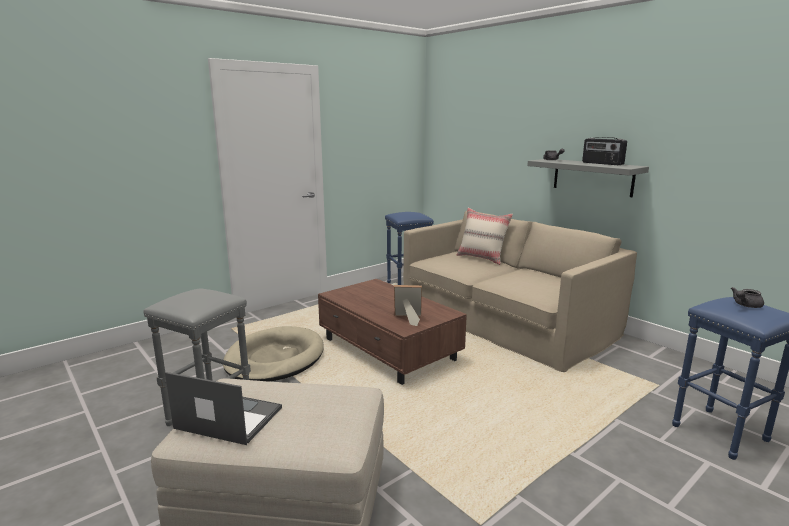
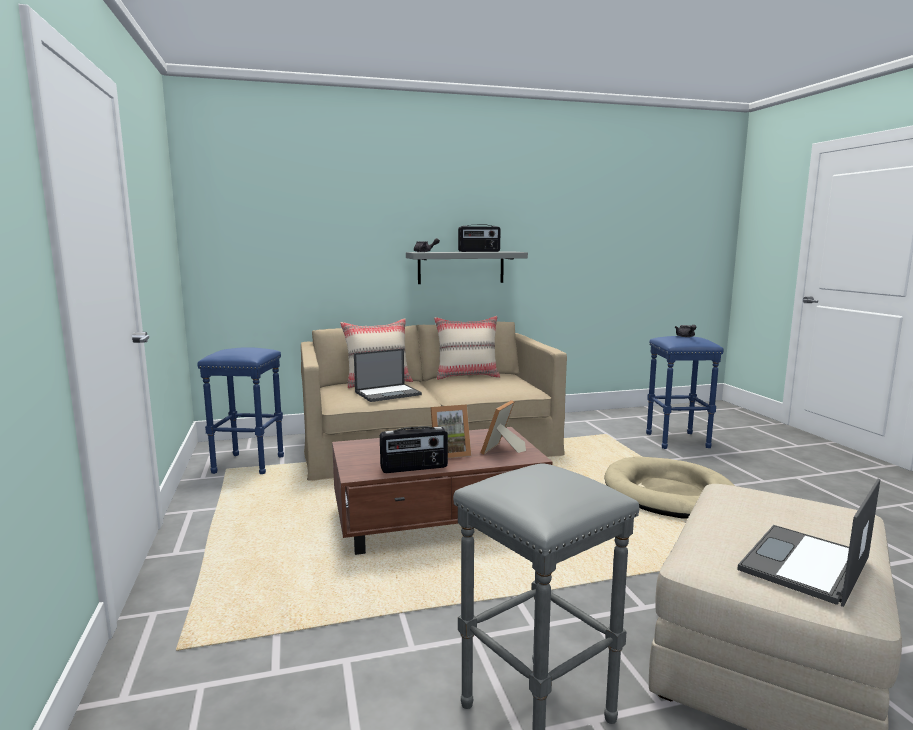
camera: 65 degrees left, 5 degrees down
beige dog bed [223,326,324,381] -> beige dog bed moved to [605,457,735,519]
none -> laptop [354,348,422,402]
none -> radio [380,426,448,473]
none -> picture frame [431,404,471,458]
none -> beige pillow [434,316,500,380]

